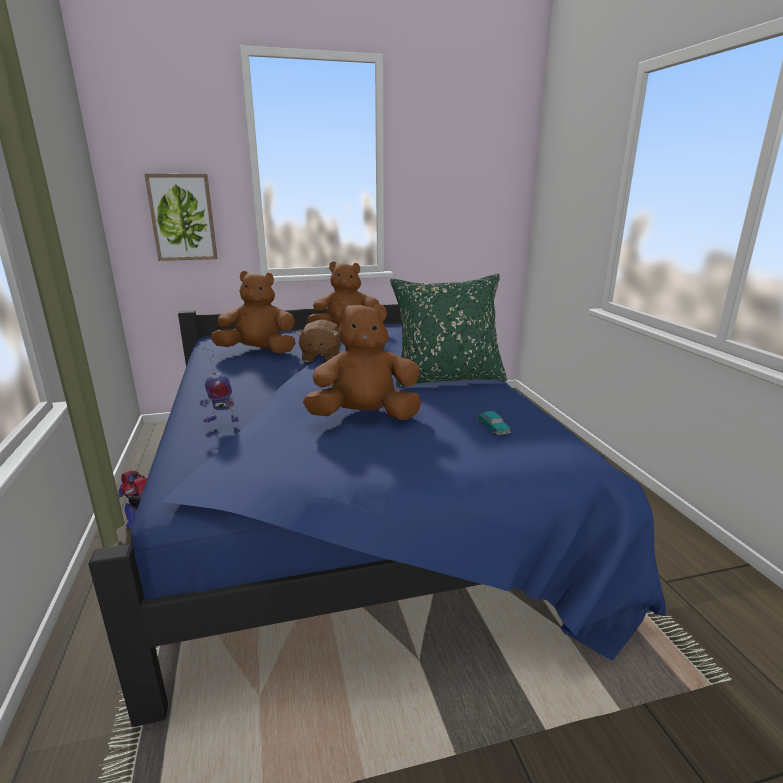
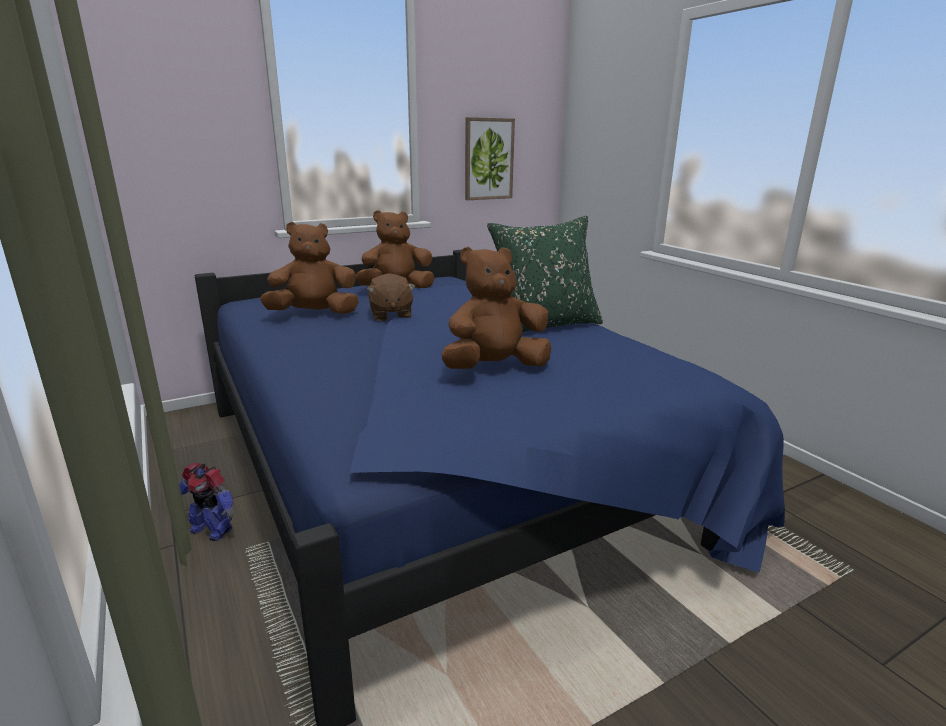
camera: 15 degrees left, 0 degrees up
picture [144,174,218,261] -> picture moved to [465,117,515,200]
toy robot [199,348,239,423] -> none
toy car [477,411,511,435] -> none

